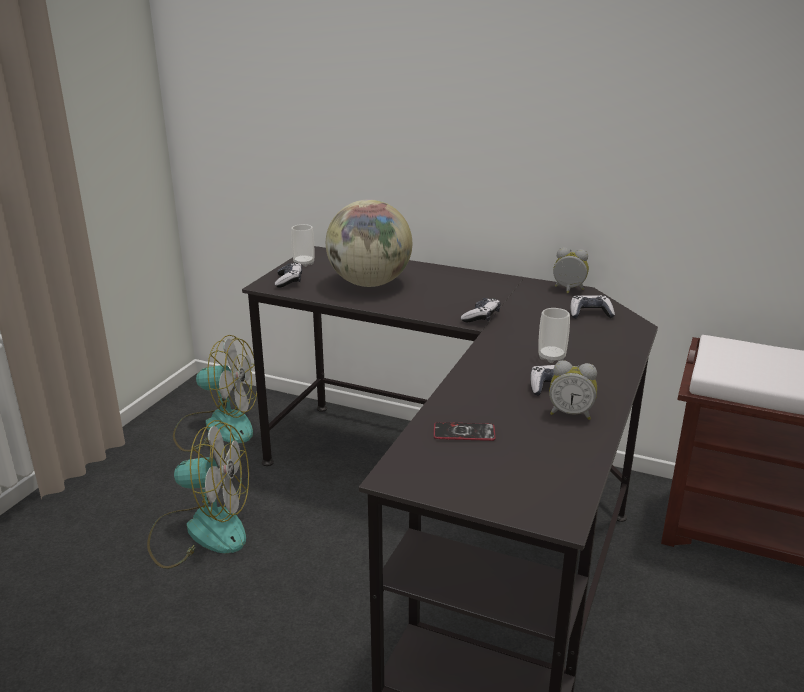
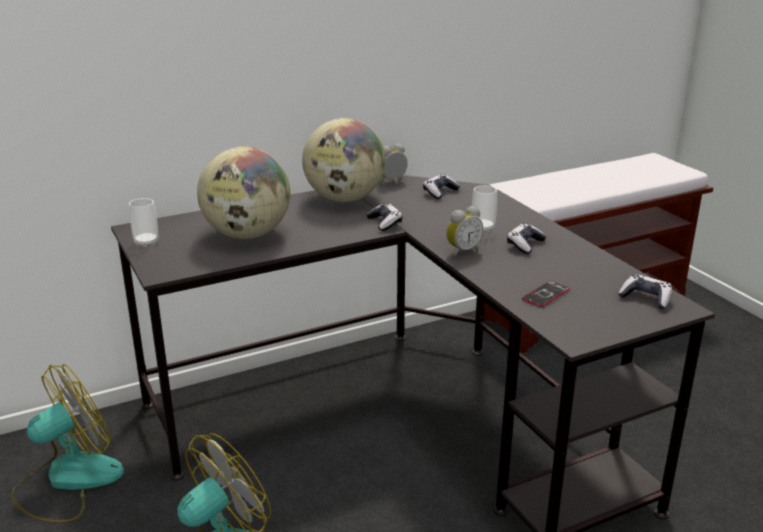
camera: 50 degrees left, 0 degrees up
game controller [275,262,302,288] -> game controller moved to [618,274,672,309]
alarm clock [549,360,597,420] -> alarm clock moved to [446,206,483,256]
none -> globe [302,118,386,202]

